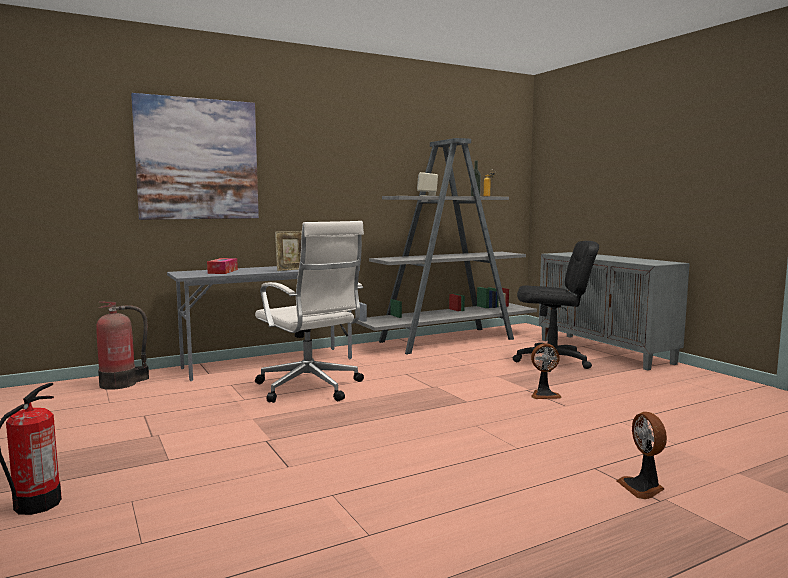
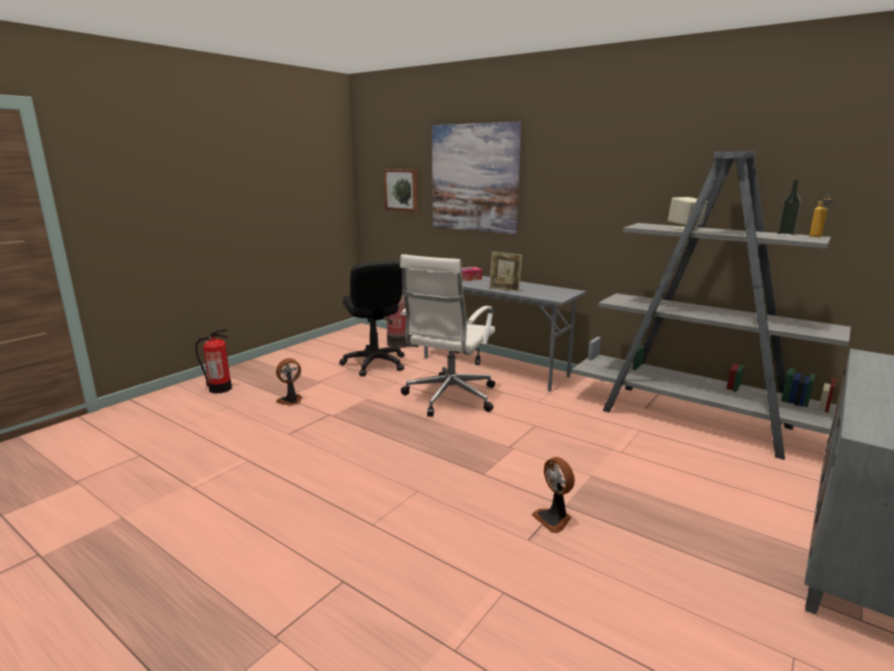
camera: 65 degrees right, 10 degrees up
black office chair [513,241,599,372] -> black office chair moved to [339,261,405,376]
fan [616,412,667,499] -> fan moved to [276,358,302,406]
none -> picture [384,169,418,212]

